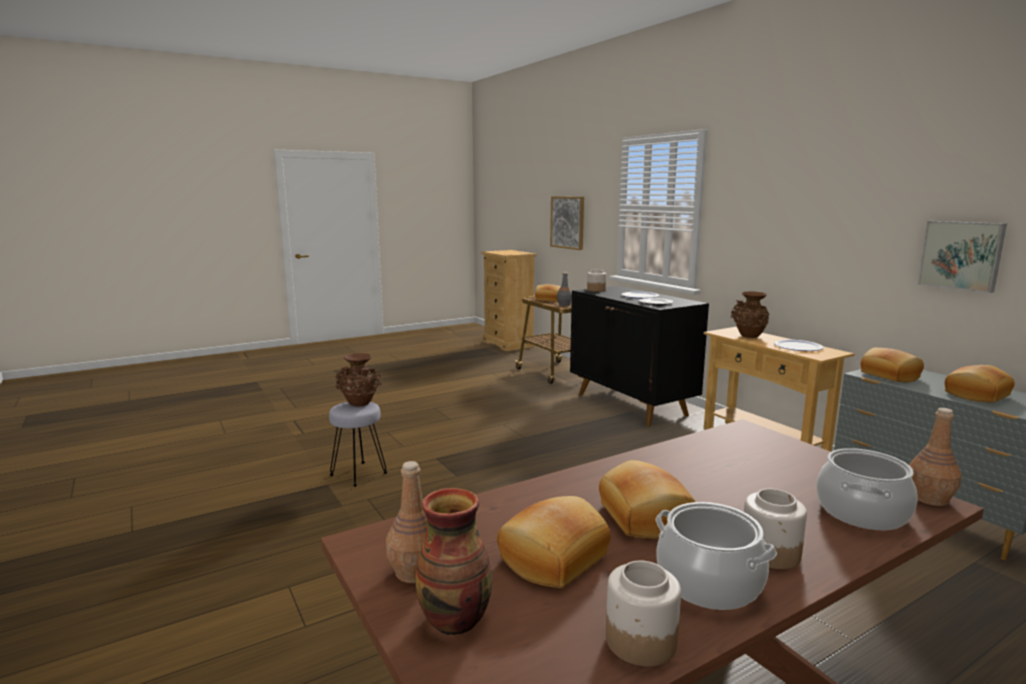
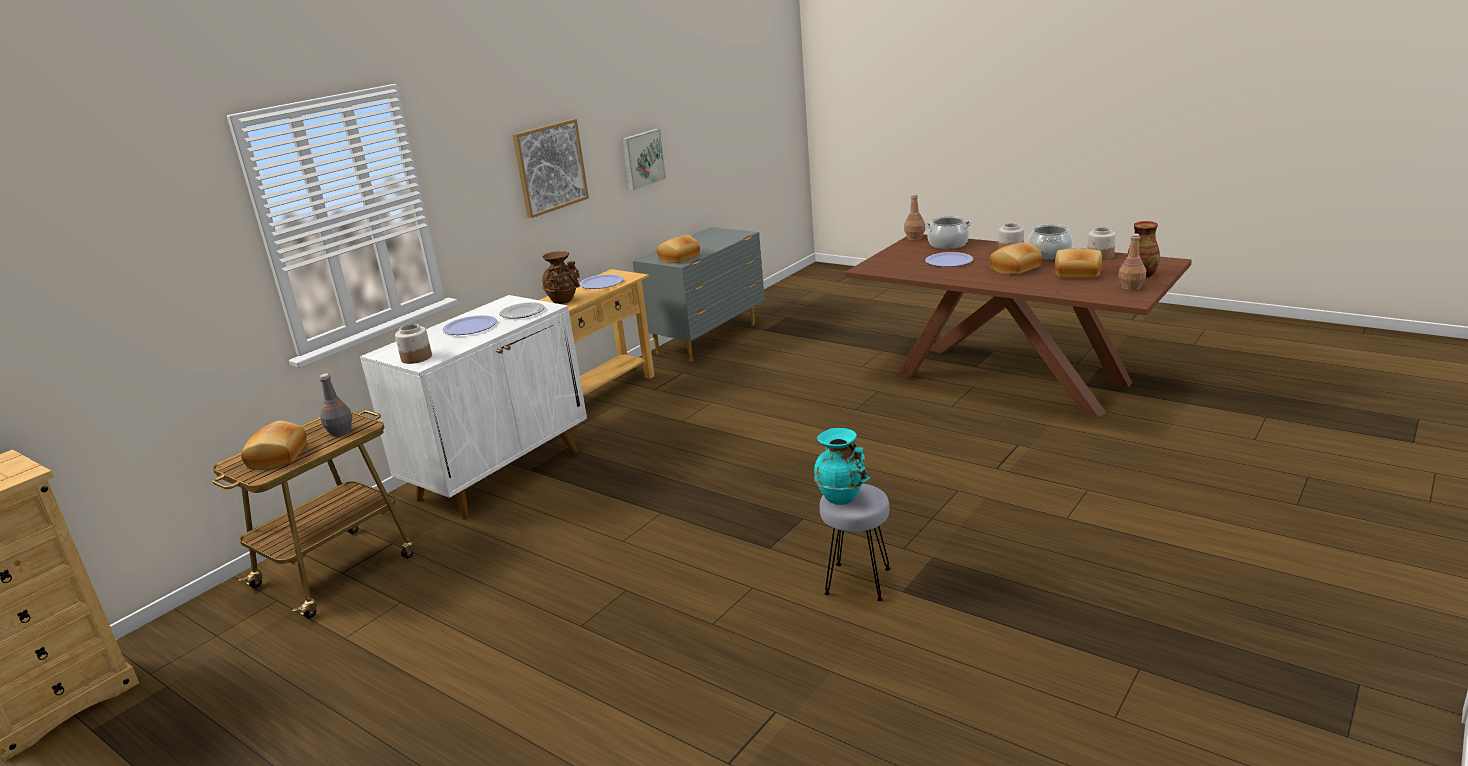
camera: 110 degrees left, 10 degrees up
brown vase [335,353,382,407] -> turquoise vase [814,428,870,505]
picture [550,196,584,250] -> picture moved to [513,119,589,218]
black cabinet [570,286,709,426] -> white cabinet [360,295,587,520]
bread [945,365,1015,403] -> none
none -> plate [925,252,973,267]

